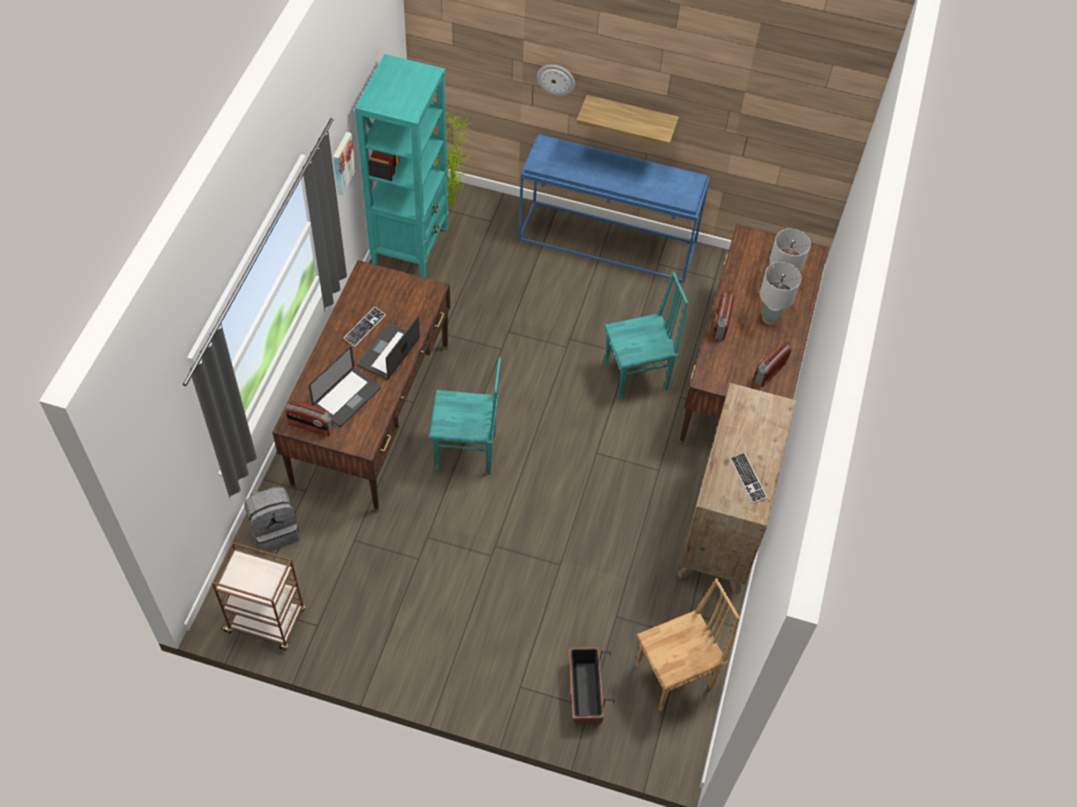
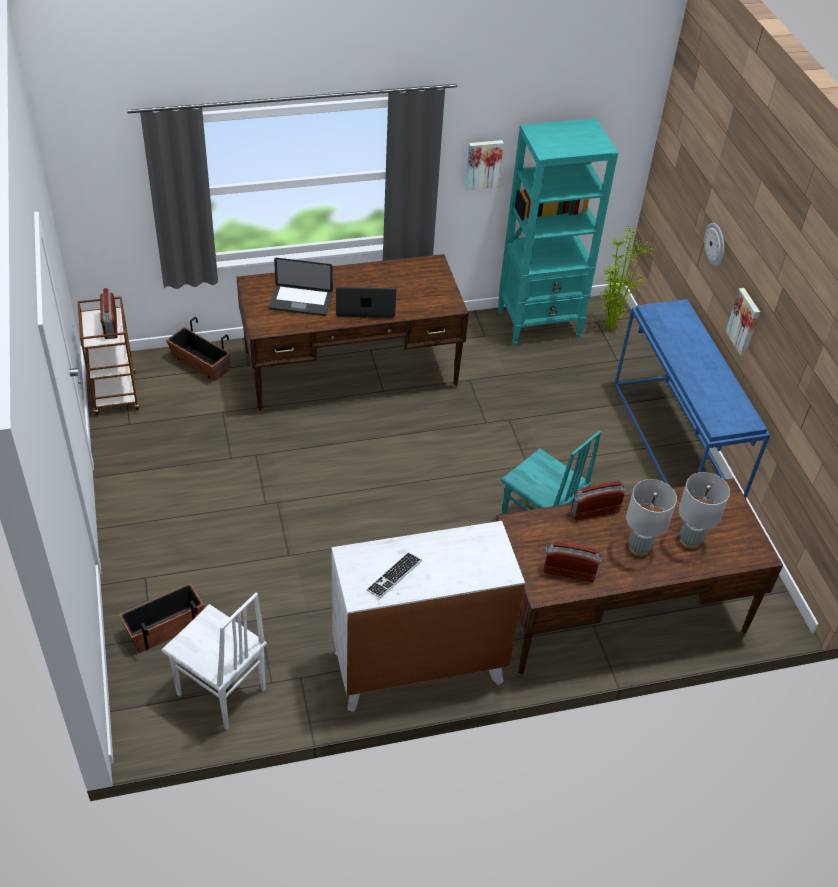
camera: 60 degrees right, 10 degrees down
grey backpack [244,487,300,552] -> planter [166,317,231,381]
radio [285,400,333,437] -> radio moved to [100,288,118,339]
keyboard [343,307,386,347] -> none
turquoise chair [429,357,501,475] -> none
shelf [576,95,679,146] -> picture [726,288,760,355]
brown chair [636,578,740,711] -> white chair [162,592,267,730]
brown dresser [678,383,796,595] -> white dresser [332,521,525,712]

